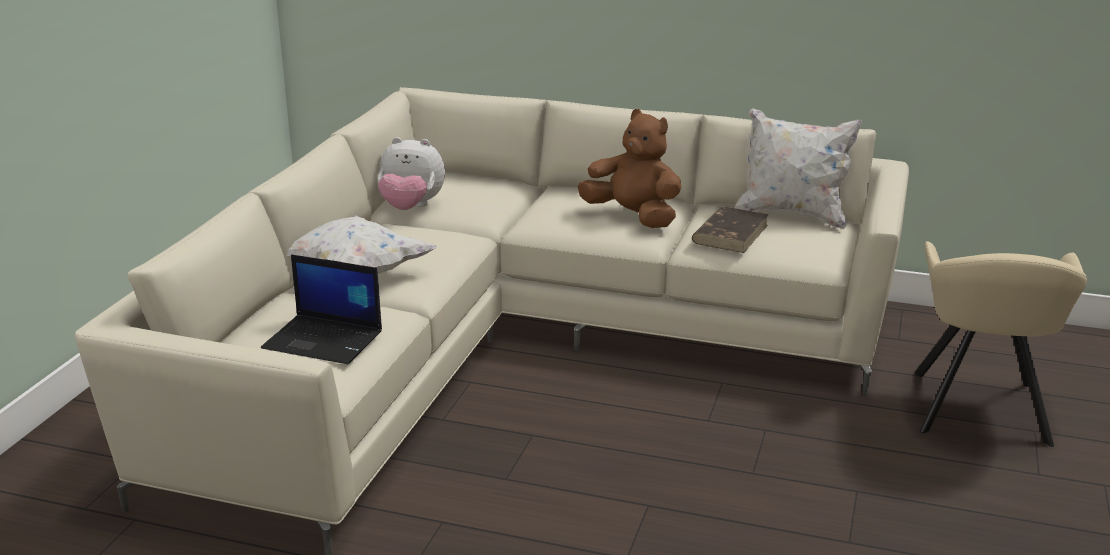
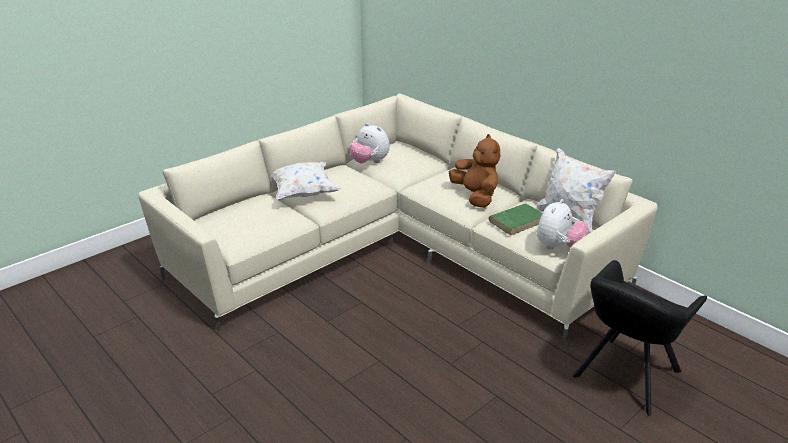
camera: 30 degrees right, 5 degrees up
laptop [261,254,382,364] -> none
brown book [692,206,769,253] -> green book [489,203,542,235]
beige armchair [914,241,1087,447] -> black armchair [573,260,707,416]
none -> plush toy [537,199,589,250]

